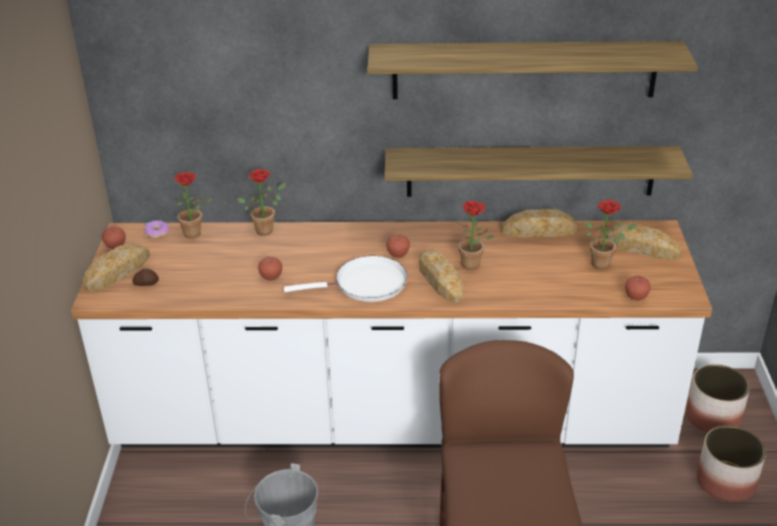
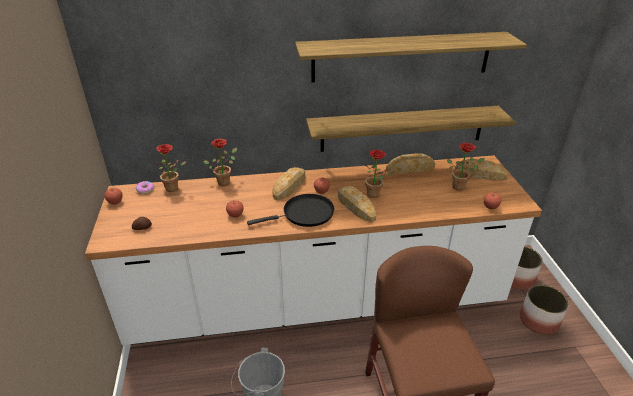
camera: 10 degrees left, 0 degrees up
bread [83,244,150,292] -> bread moved to [272,167,305,200]
white frying pan [283,256,407,302] -> black frying pan [247,194,335,227]

